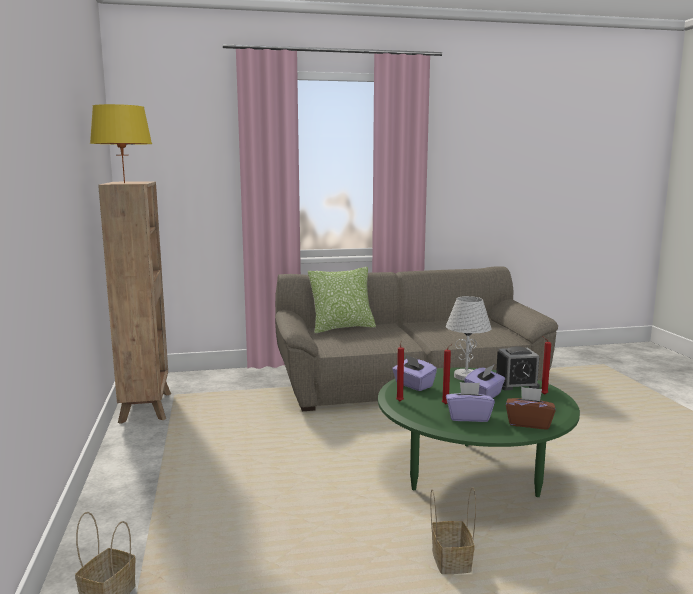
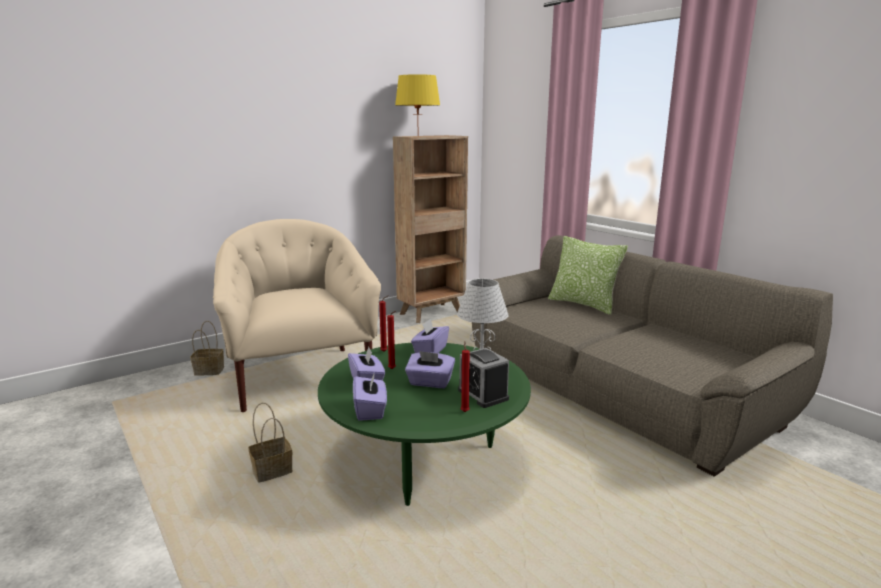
camera: 65 degrees right, 5 degrees up
brown tissue box [506,387,556,429] -> purple tissue box [353,371,387,421]
none -> beige armchair [213,219,381,412]

